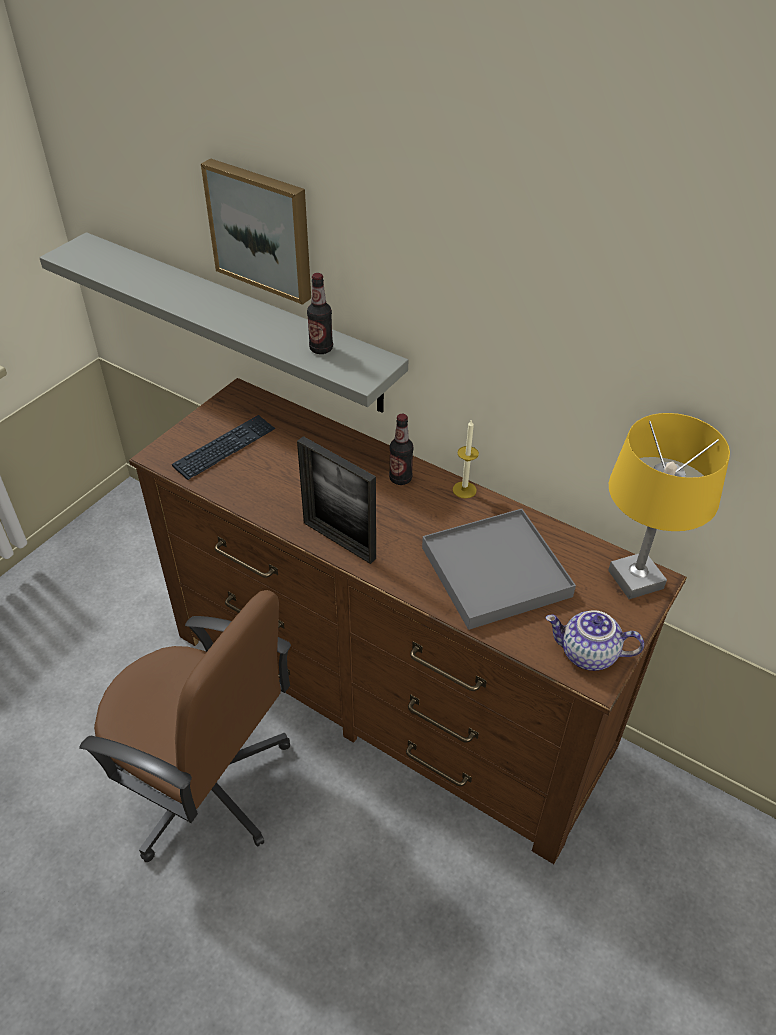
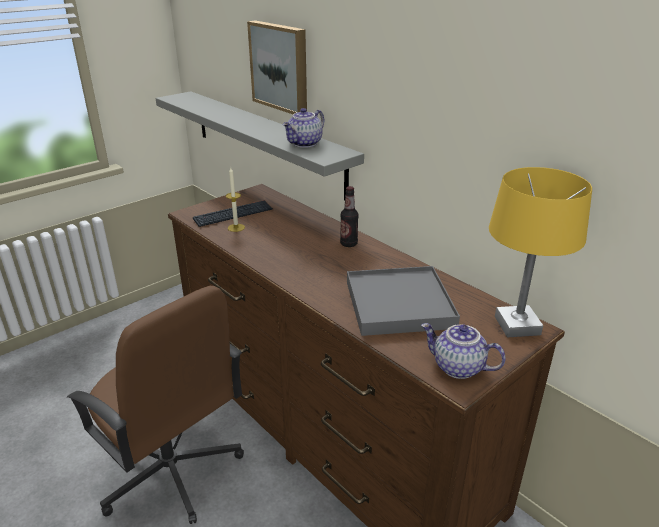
camera: 15 degrees right, 15 degrees down
picture frame [297,436,376,564] -> none
bottle [307,273,333,354] -> teapot [282,108,324,148]
candle [453,419,479,499] -> candle moved to [226,167,245,232]

